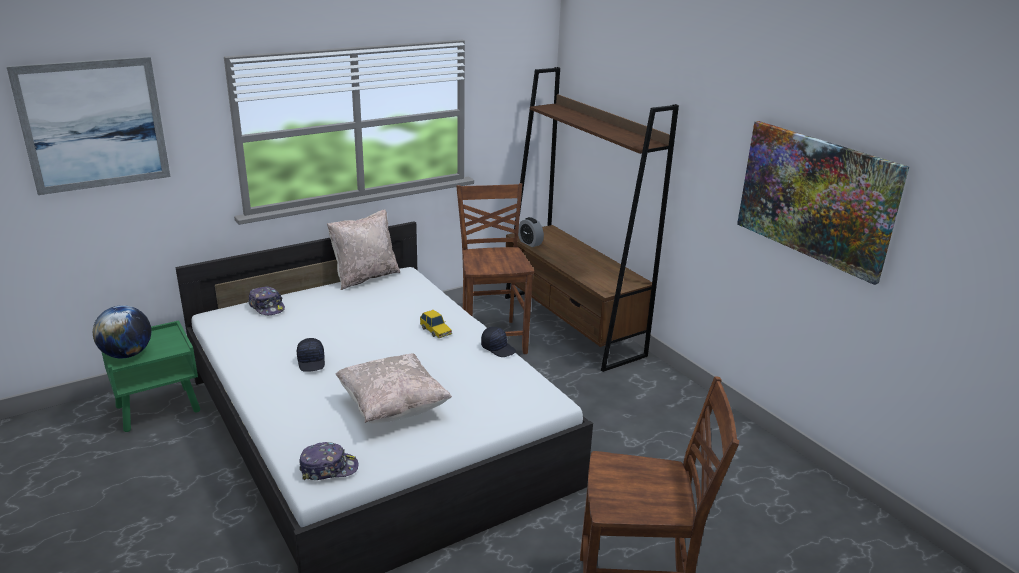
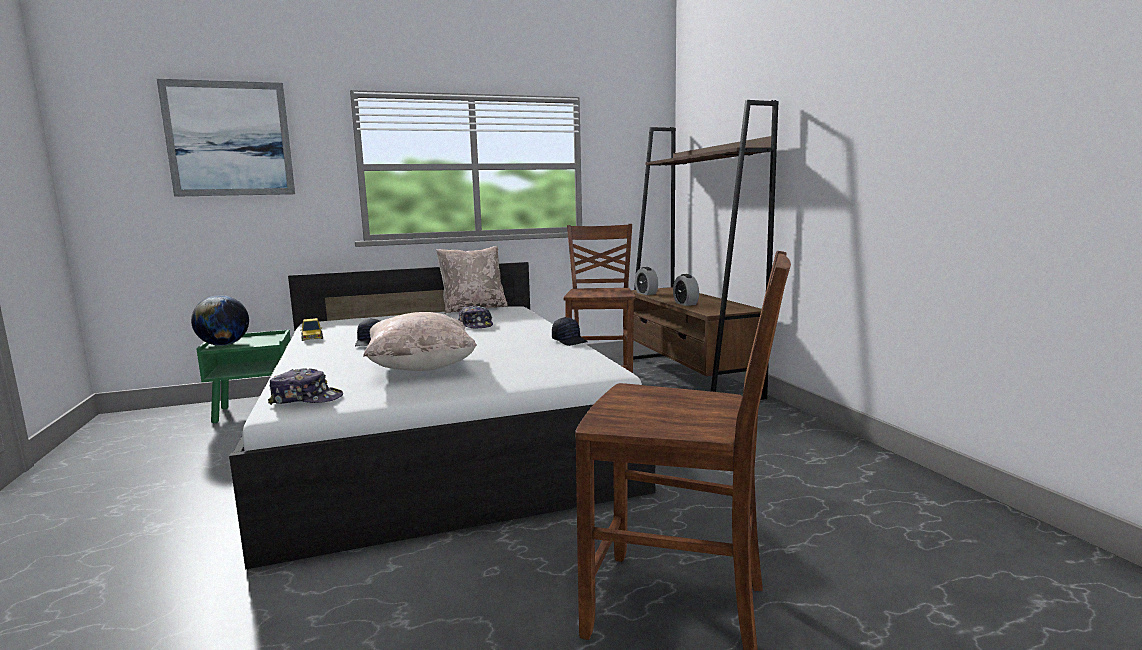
camera: 15 degrees right, 15 degrees down
cap [248,286,285,315] -> cap moved to [458,305,493,328]
toy car [420,310,452,338] -> toy car moved to [300,318,323,341]
picture [737,121,909,285] -> none
none -> alarm clock [673,274,699,306]

